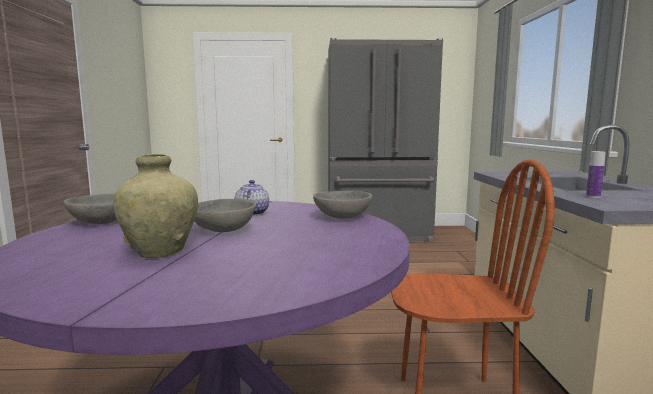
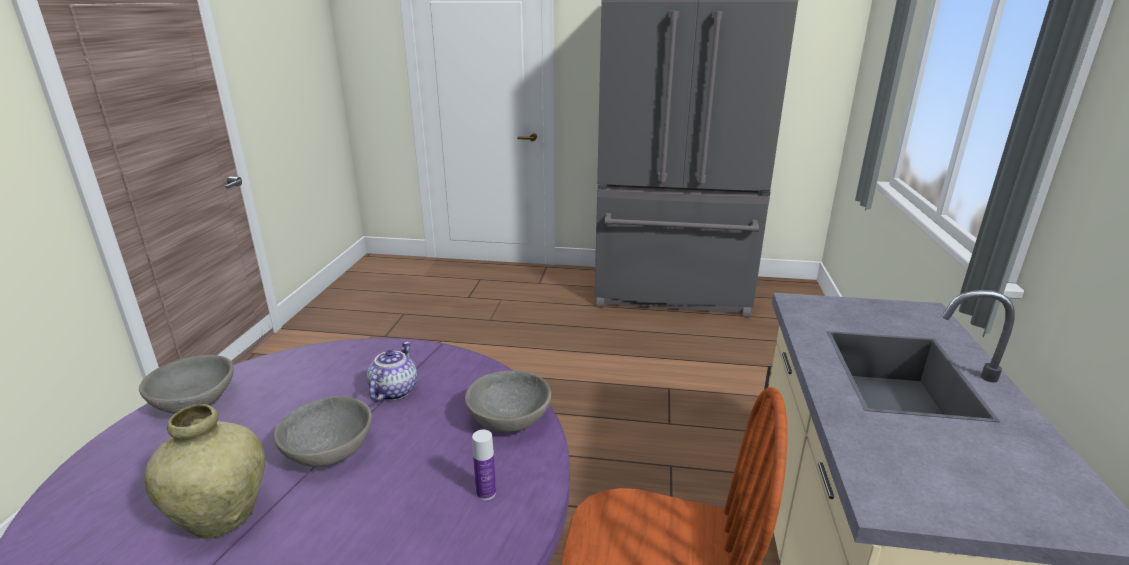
camera: 10 degrees right, 15 degrees up
bottle [586,151,606,198] -> bottle moved to [472,430,496,500]

